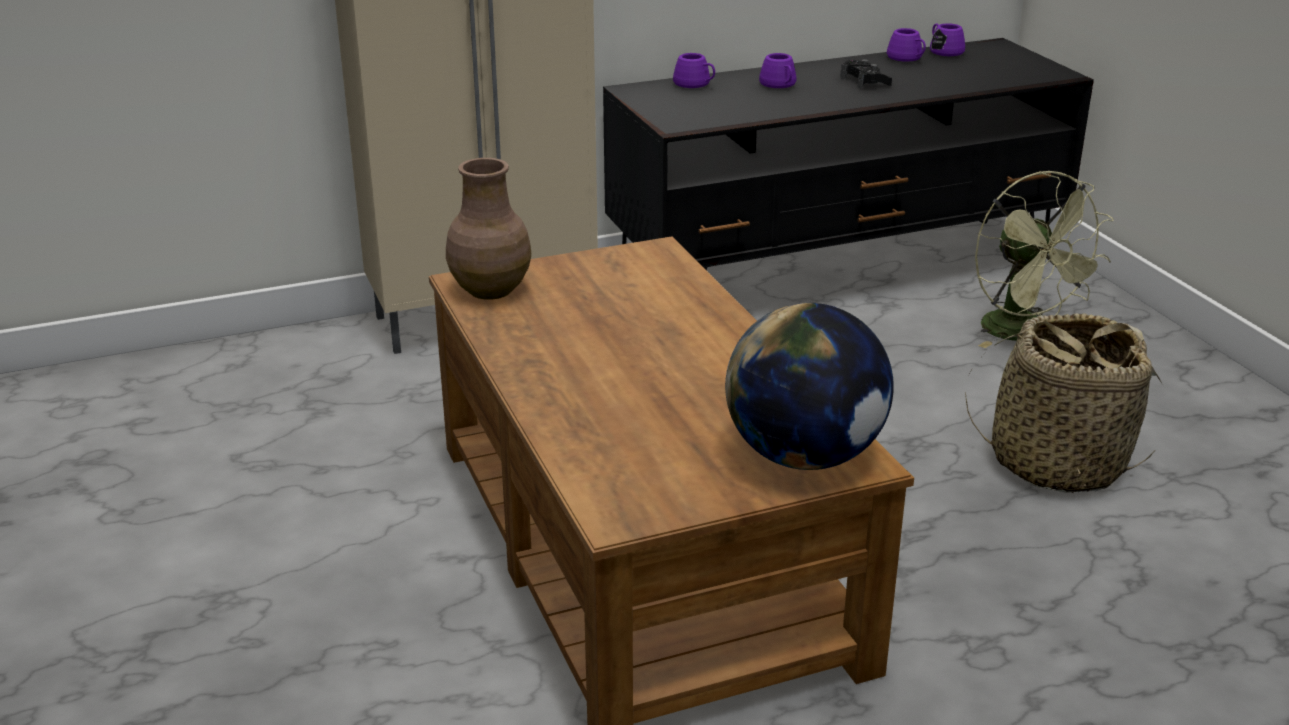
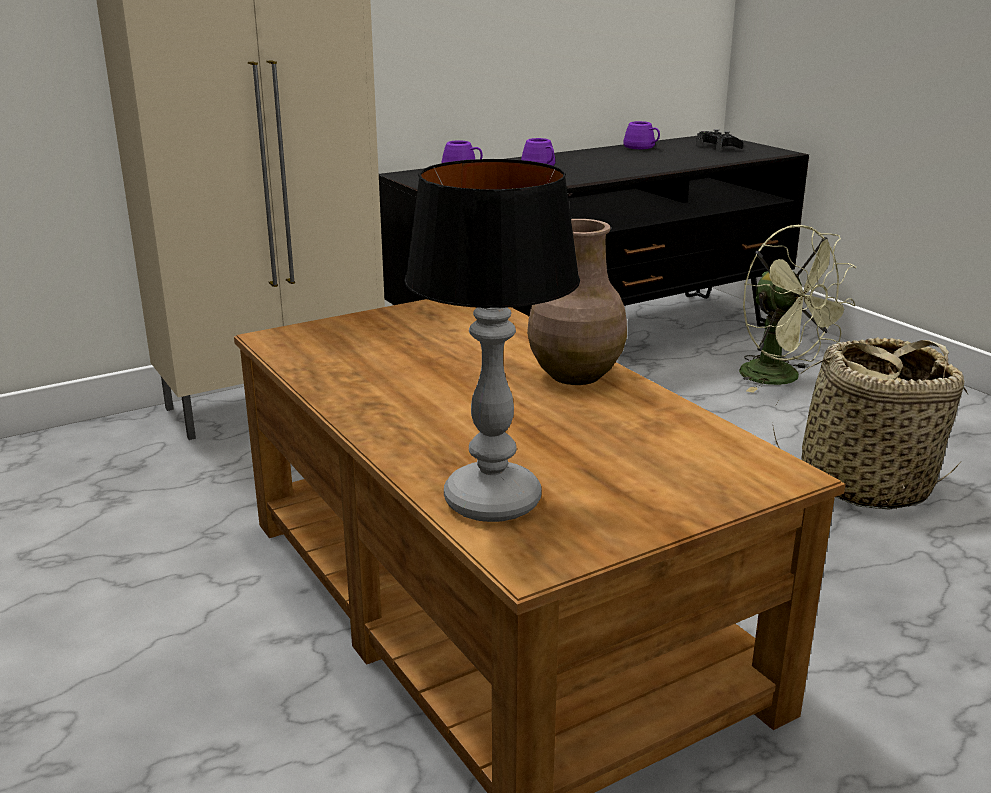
camera: 10 degrees left, 5 degrees down
brown vase [446,158,531,300] -> brown vase moved to [527,219,627,385]
globe [725,303,894,470] -> none
black game controller [840,59,892,88] -> black game controller moved to [696,129,743,151]
purple mug [930,23,965,56] -> none
none -> table lamp [405,159,580,522]

